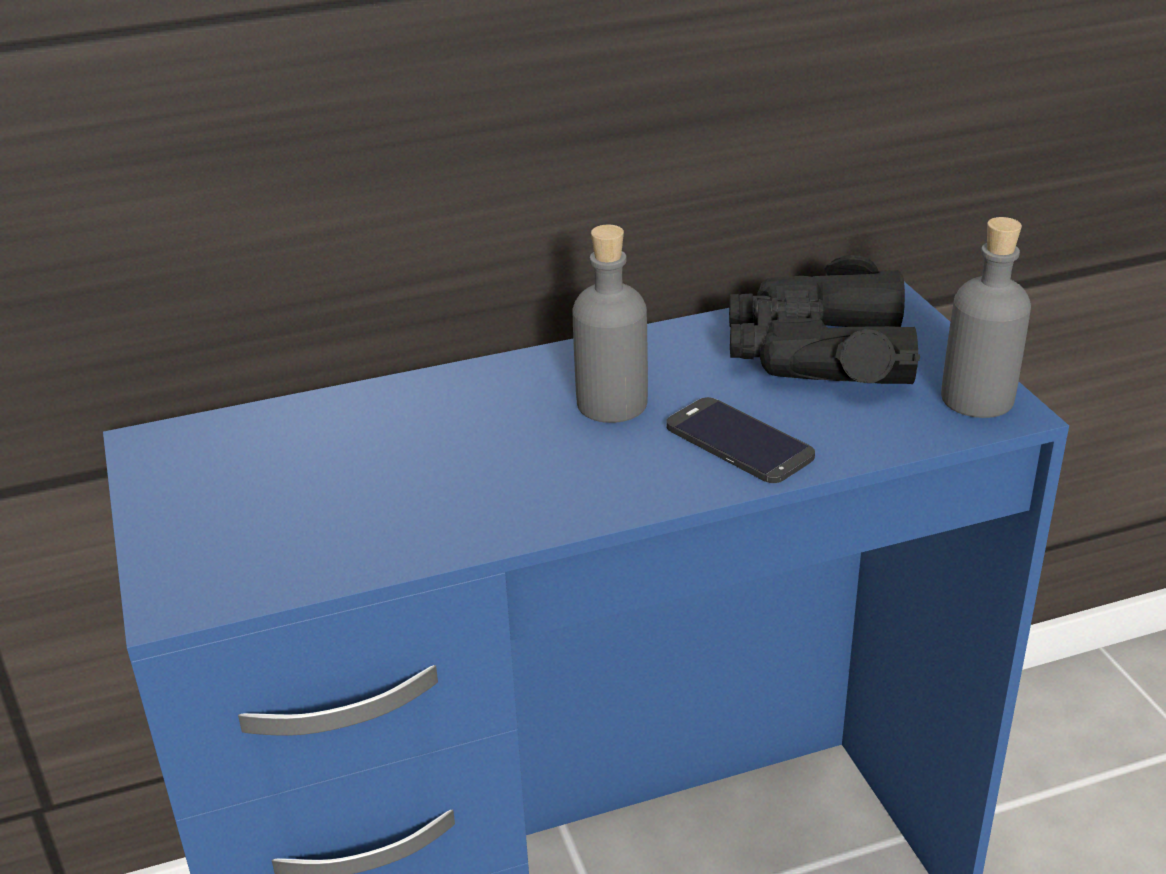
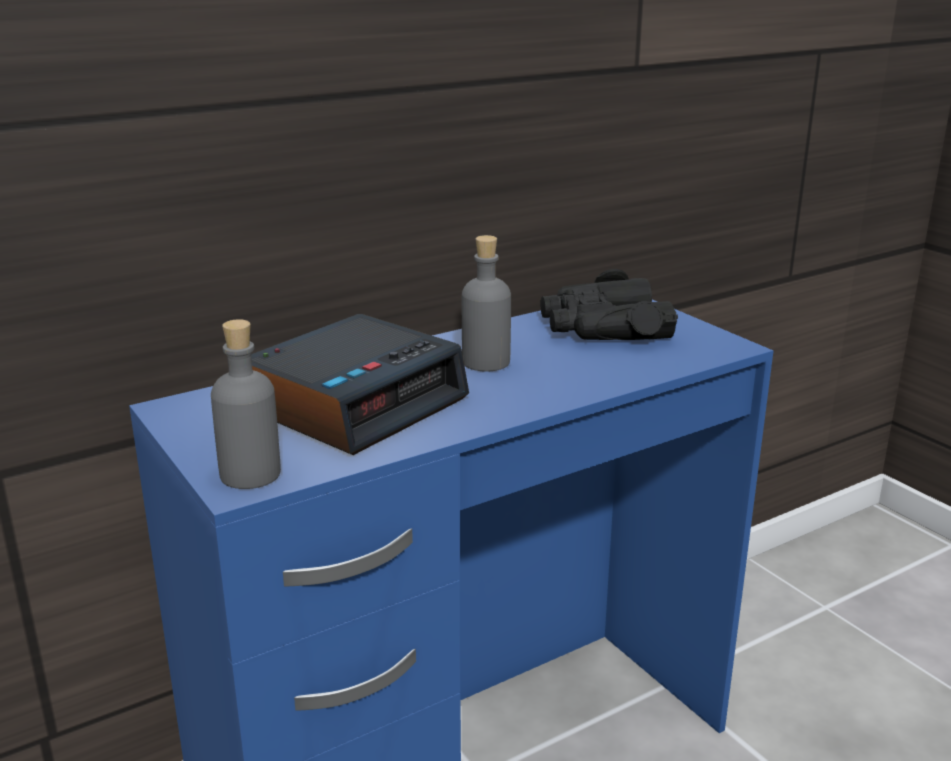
camera: 15 degrees left, 10 degrees down
phone [666,397,815,483] -> none
grey bottle [941,217,1031,418] -> grey bottle moved to [211,319,281,489]
none -> alarm clock [251,314,469,455]

